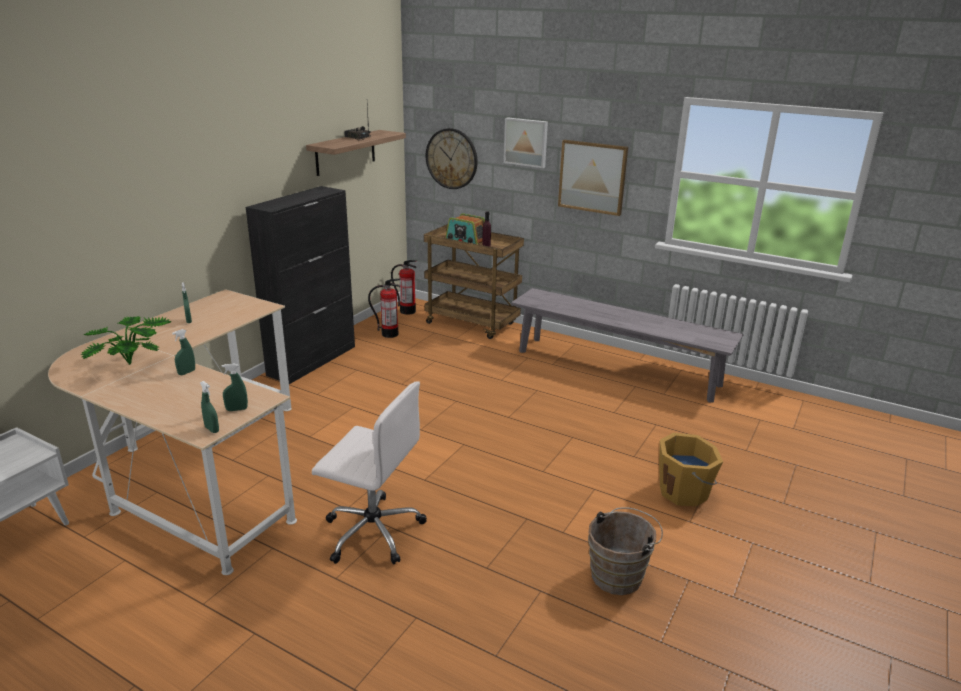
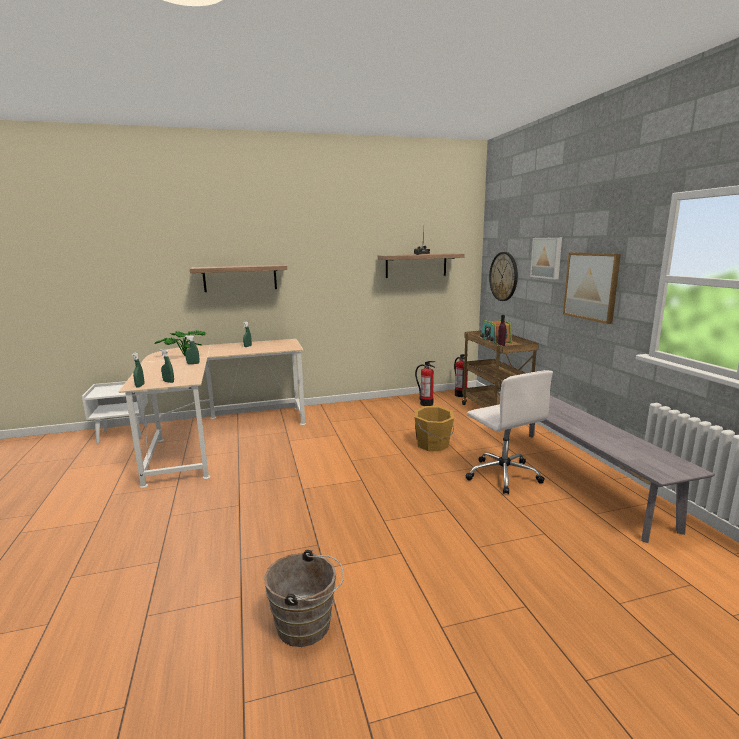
camera: 45 degrees right, 10 degrees down
black cabinet [245,186,355,384] -> none
white office chair [312,381,427,565] -> white office chair moved to [465,370,553,494]
orange bucket [659,433,723,506] -> orange bucket moved to [415,406,454,451]
none -> shelf [190,265,287,292]

